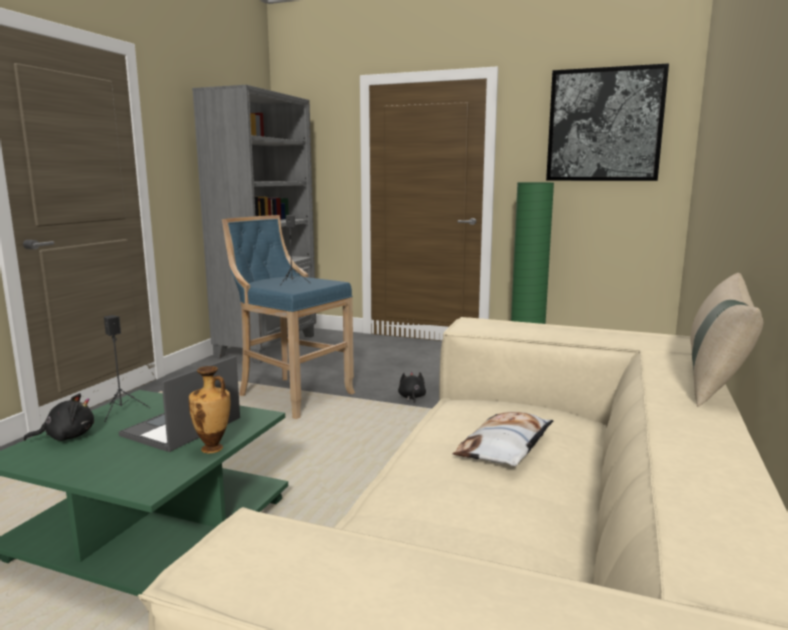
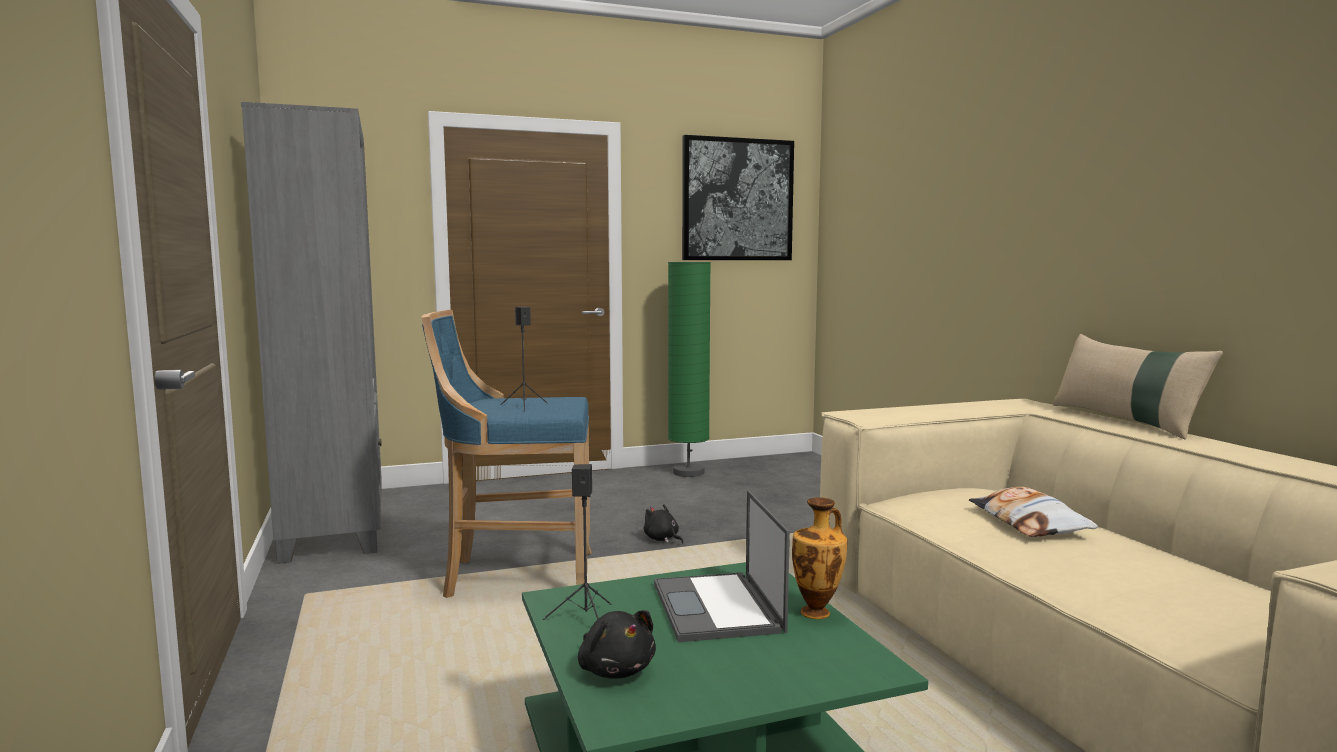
camera: 40 degrees left, 5 degrees down
black plush toy [23,393,94,441] -> black plush toy turned 120 degrees clockwise [578,610,656,678]

